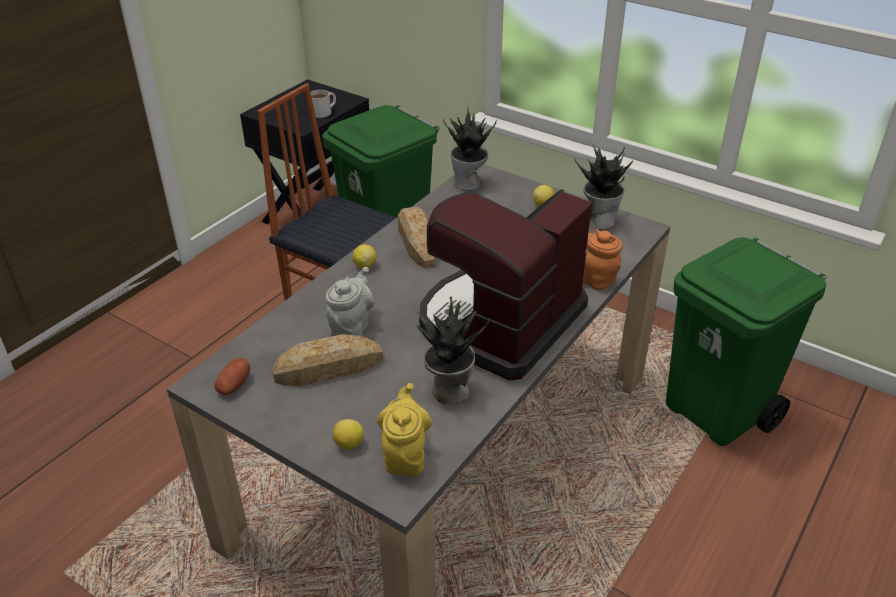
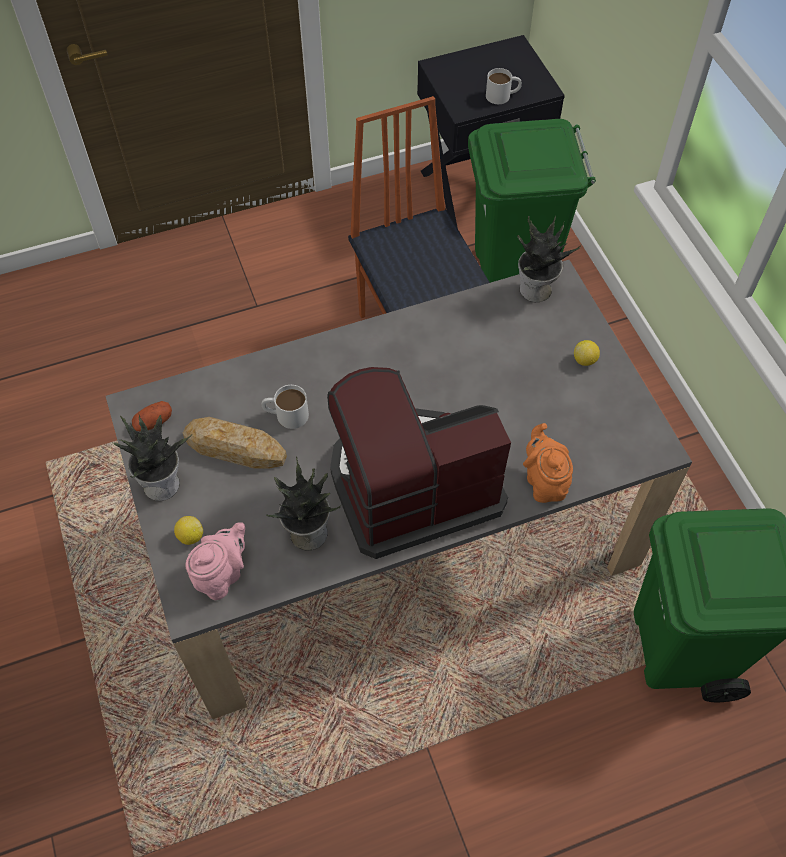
camera: 35 degrees right, 20 degrees up
grey teapot [326,267,374,336] -> white mug [261,385,309,429]
lemon [352,244,377,269] -> none
yellow teapot [377,383,432,477] -> pink teapot [185,522,245,600]
bread [398,206,437,268] -> none
potted plant [575,144,633,229] -> potted plant moved to [111,413,193,501]

